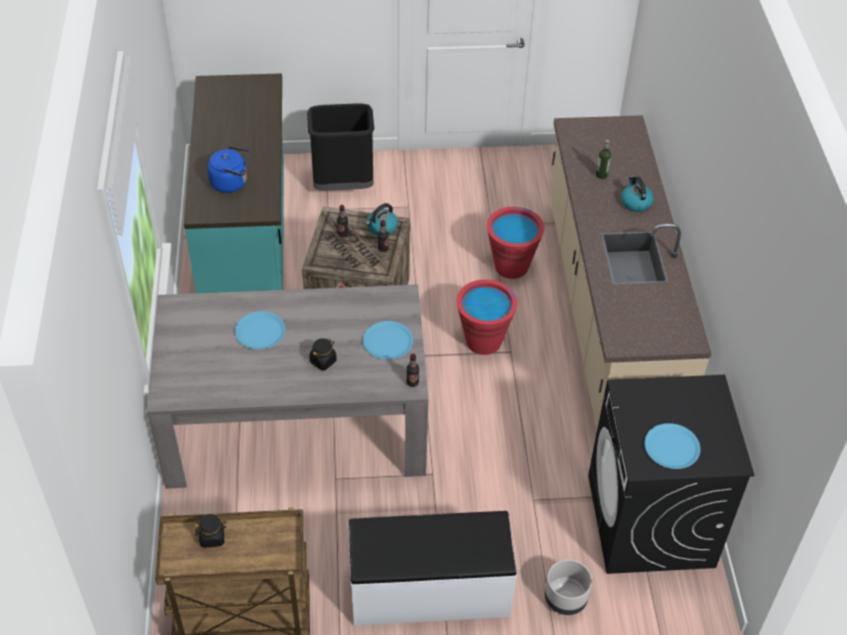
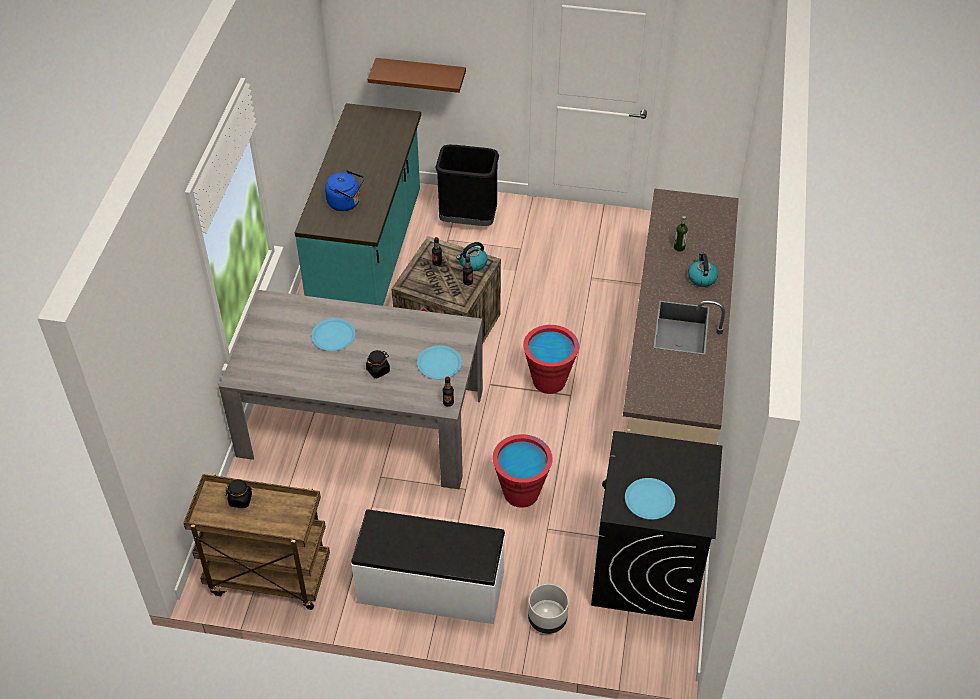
camera: 15 degrees right, 0 degrees up
red bucket [487,207,544,279] -> red bucket moved to [492,434,553,508]
none -> brown shelf [368,58,466,93]

